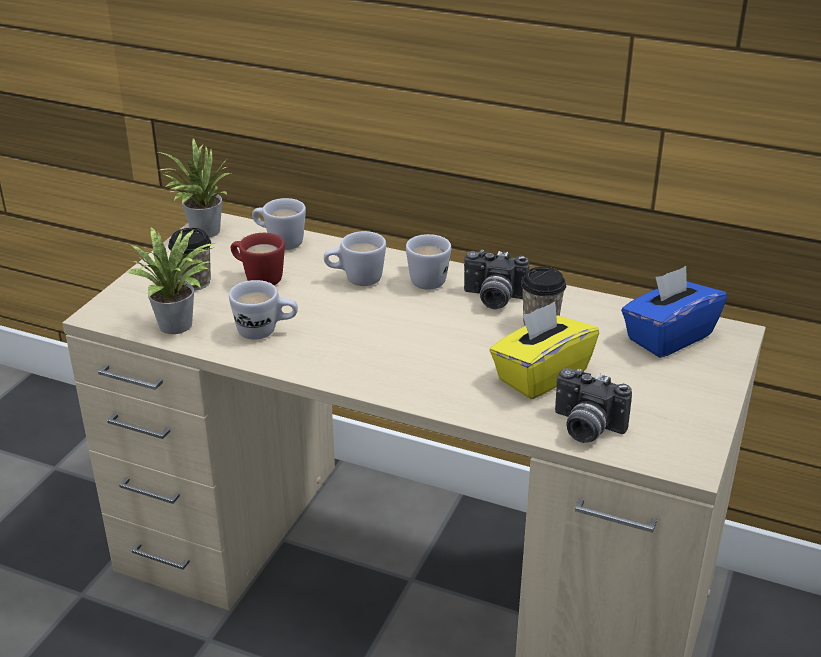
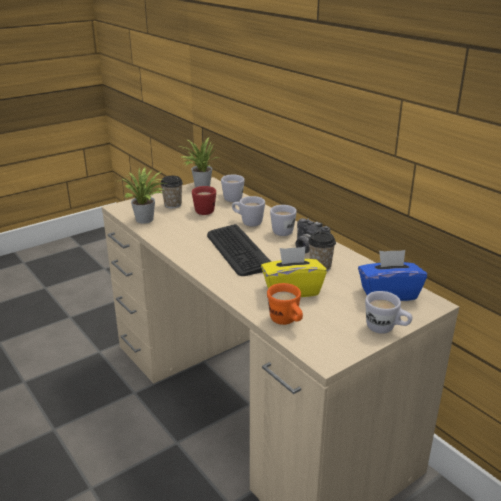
camera: 30 degrees right, 5 degrees down
white mug [229,280,298,340] -> white mug moved to [365,291,412,334]
camera [555,368,632,443] -> orange mug [267,283,303,325]
none -> keyboard [207,224,271,276]

